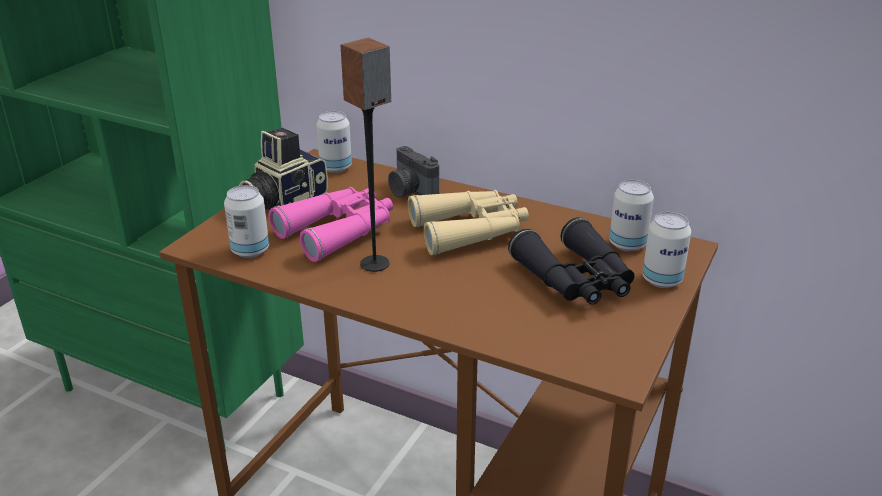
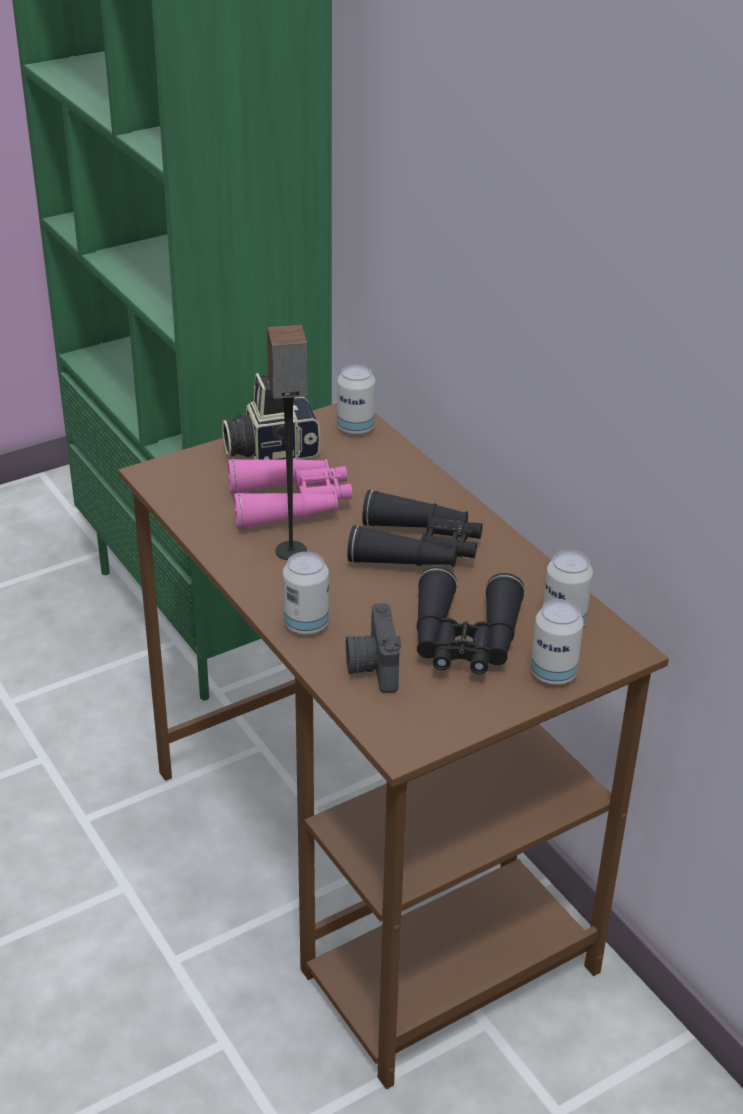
camera: 30 degrees right, 5 degrees up
can [224,185,269,258] -> can moved to [283,552,329,635]
camera [388,146,439,198] -> camera moved to [346,603,401,693]
beige binoculars [408,190,529,255] -> black binoculars [347,490,483,567]

